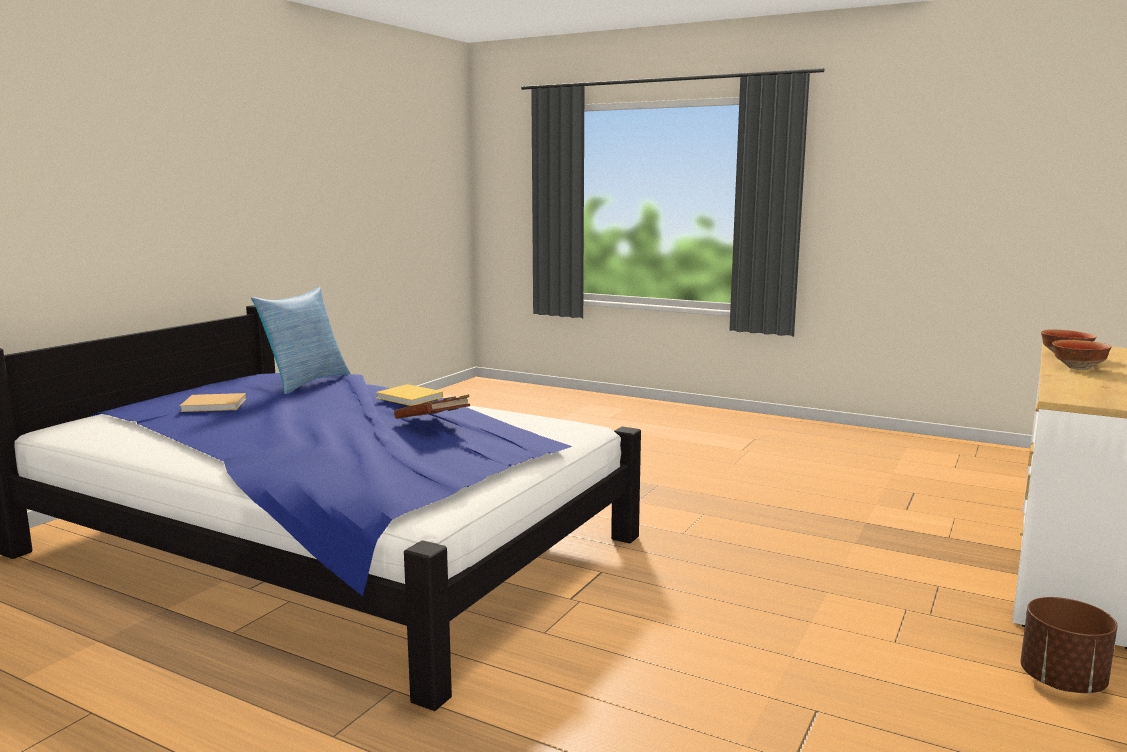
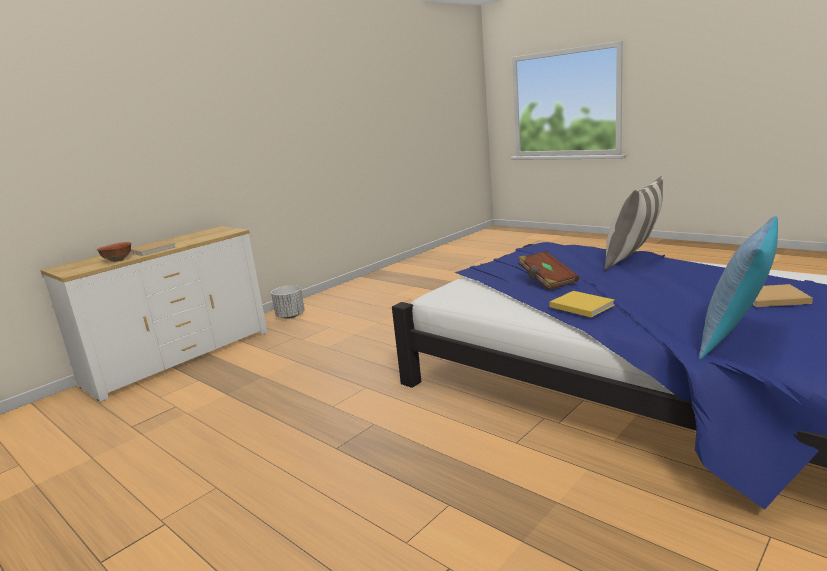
camera: 165 degrees left, 5 degrees up
brown planter [1020,597,1118,693] -> white planter [271,285,305,319]
bowl [1052,340,1112,370] -> beige book [130,241,175,256]
none -> pillow [604,176,664,270]

